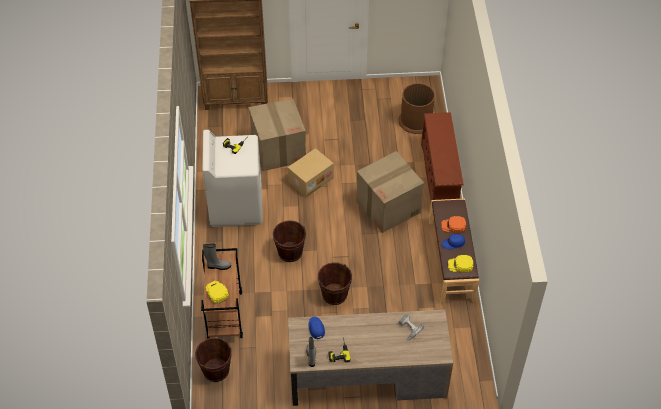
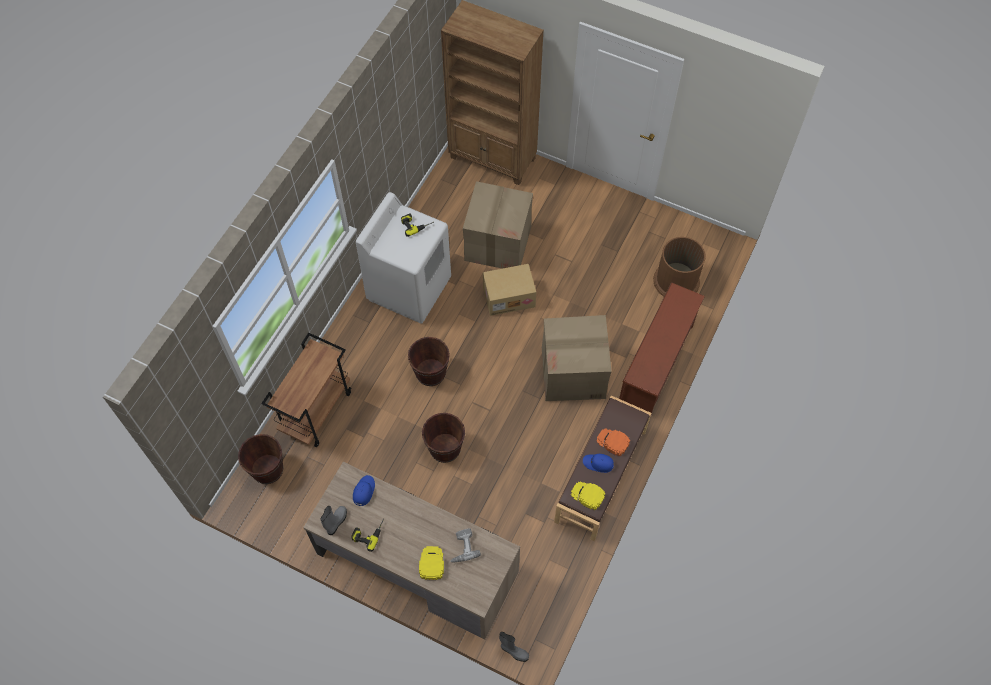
camera: 30 degrees right, 10 degrees up
grey boot [203,244,231,270] -> grey boot moved to [499,632,529,662]
yellow cap [205,281,229,304] -> yellow cap moved to [419,546,444,580]

